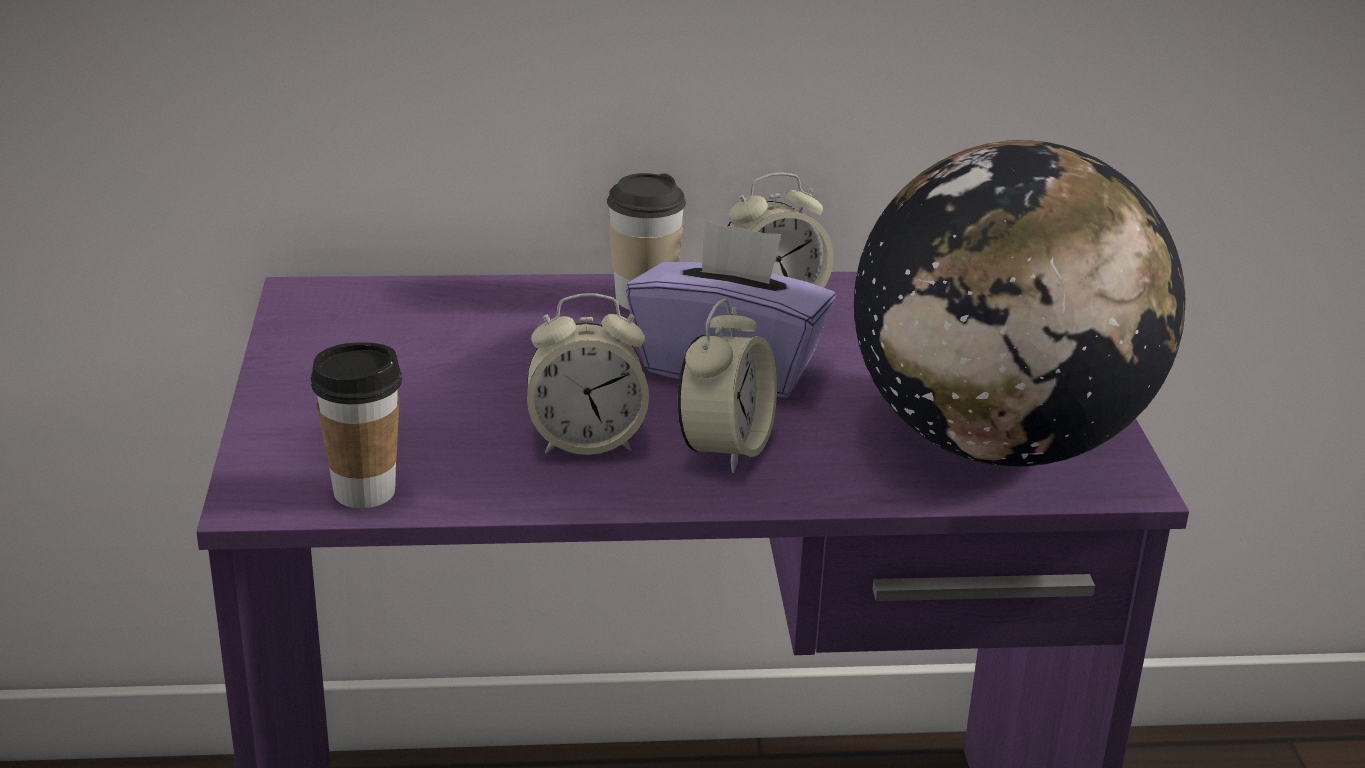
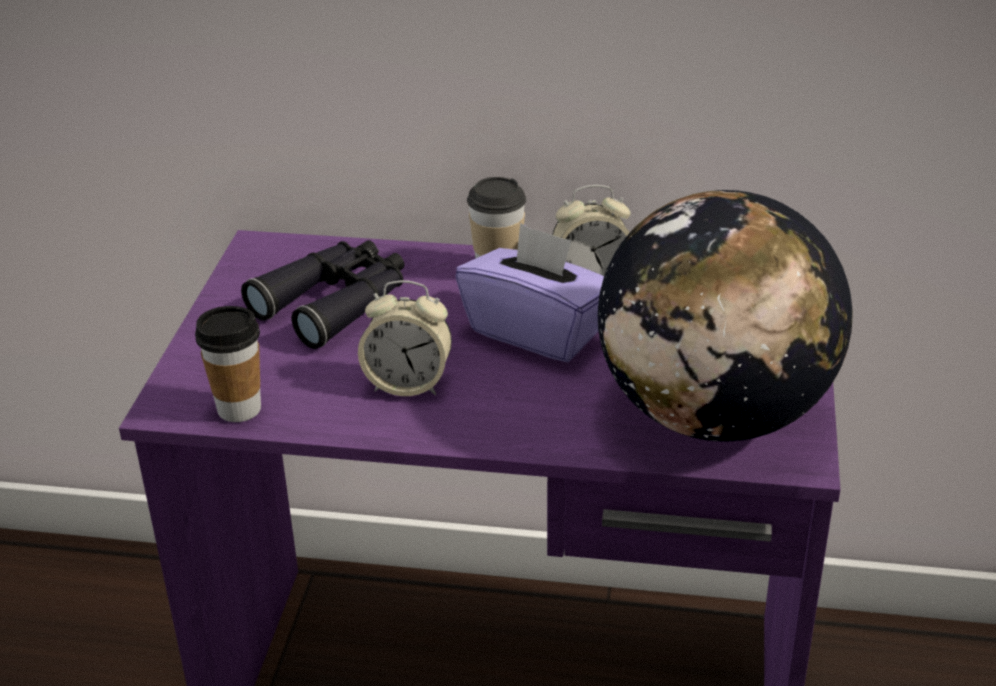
camera: 15 degrees right, 5 degrees up
alarm clock [678,298,777,473] -> none
none -> black binoculars [241,240,404,349]

